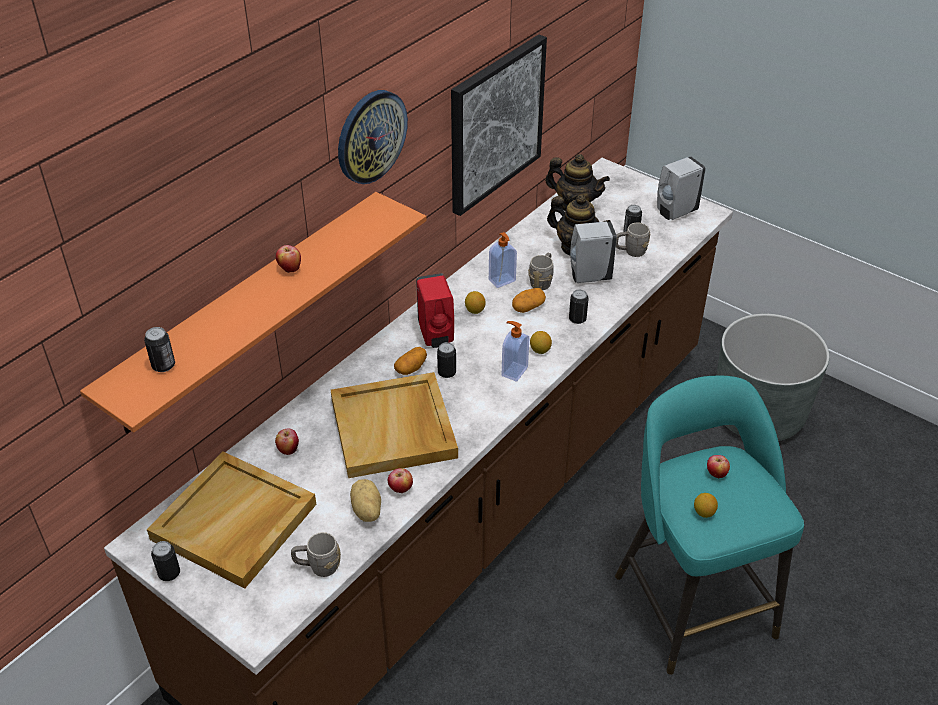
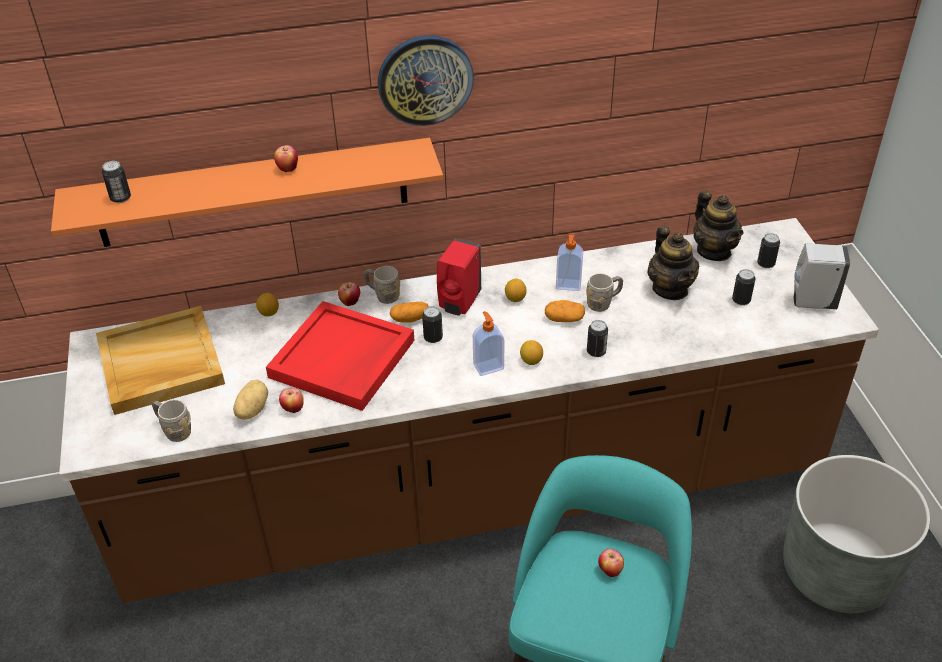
camera: 40 degrees right, 0 degrees up
can [151,541,180,581] -> can moved to [757,233,780,268]
apple [275,429,299,455] -> apple moved to [338,282,360,306]
beige tray [331,372,458,478] -> red tray [266,301,414,411]
picture [451,34,547,216] -> none
white soap dispenser [570,221,617,283] -> none
grey mug [616,223,650,257] -> grey mug moved to [364,266,400,304]
lemon [694,493,718,518] -> lemon moved to [256,293,279,317]

